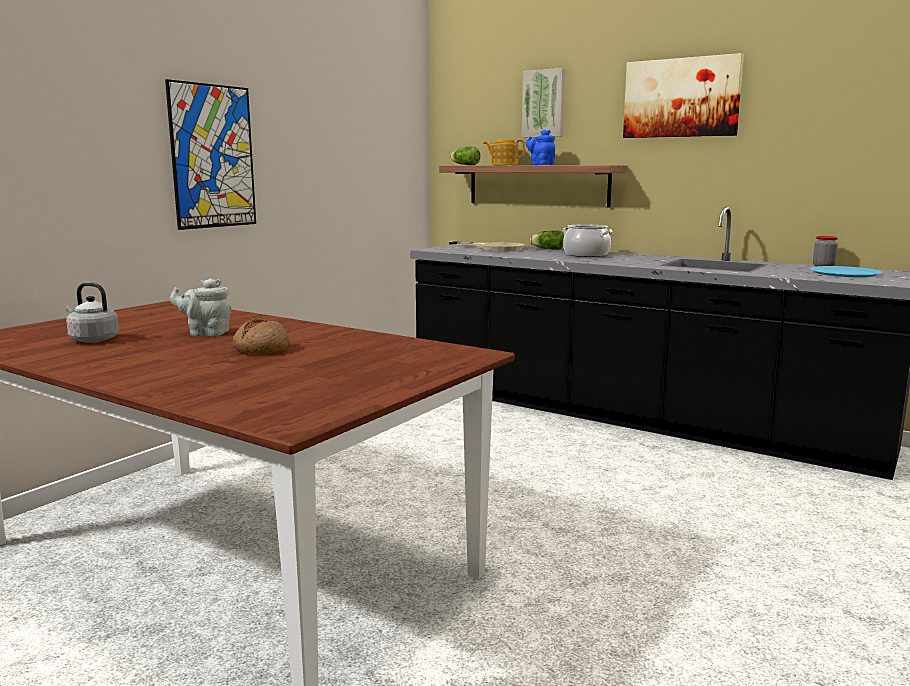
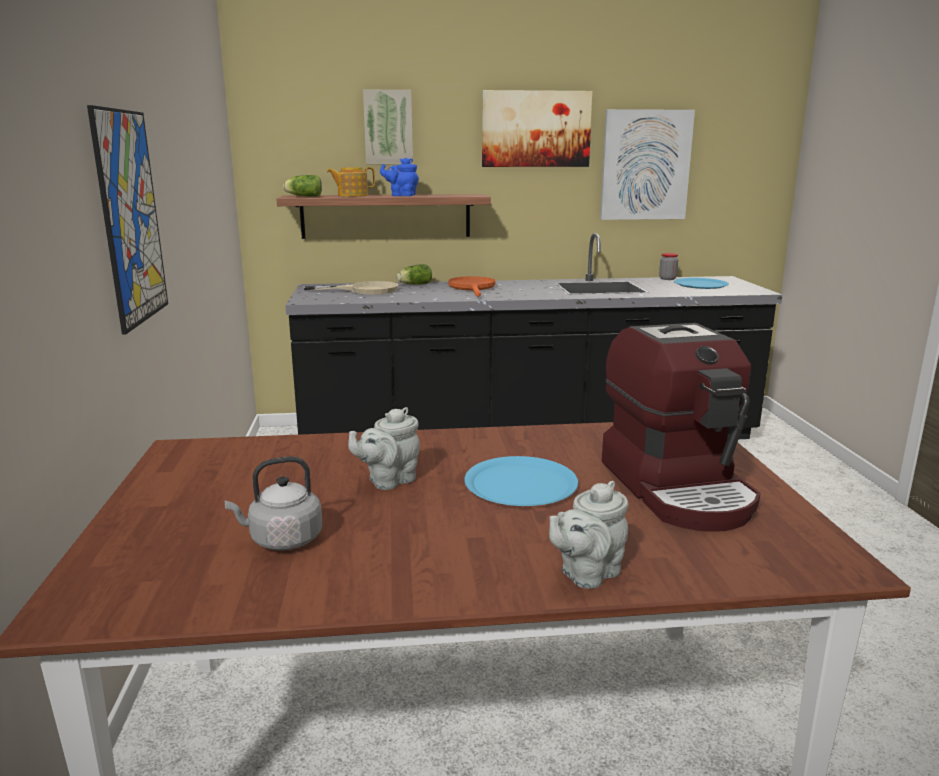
camera: 40 degrees left, 5 degrees up
bread [233,318,289,354] -> blue plate [464,456,578,506]
cooking pot [563,224,613,257] -> orange frying pan [448,276,496,297]
none -> grey teapot [549,481,629,589]
none -> picture [600,109,695,220]
none -> coffee machine [602,323,760,532]

